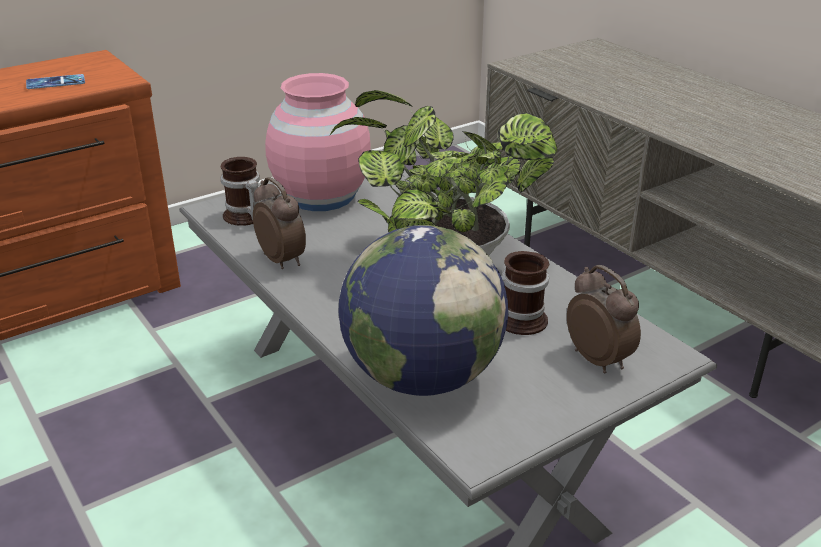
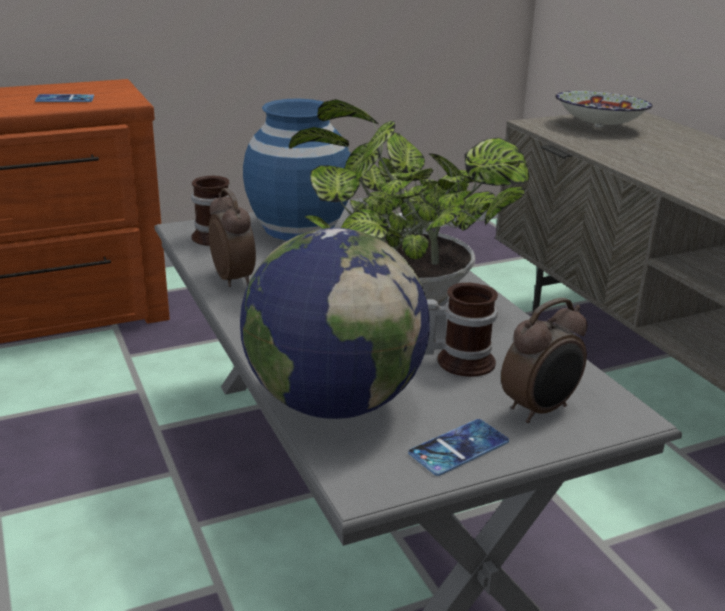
camera: 10 degrees right, 5 degrees down
pink vase [265,73,371,211] -> blue vase [243,98,350,241]
alarm clock [567,265,641,373] -> alarm clock turned 75 degrees clockwise [501,298,587,423]
none -> phone [408,419,509,476]
none -> bowl [556,91,652,128]

